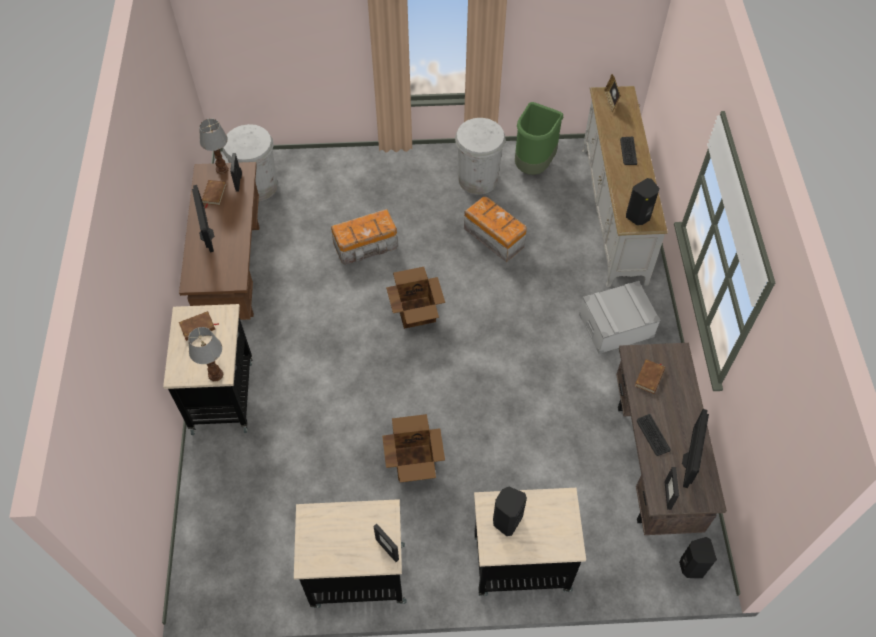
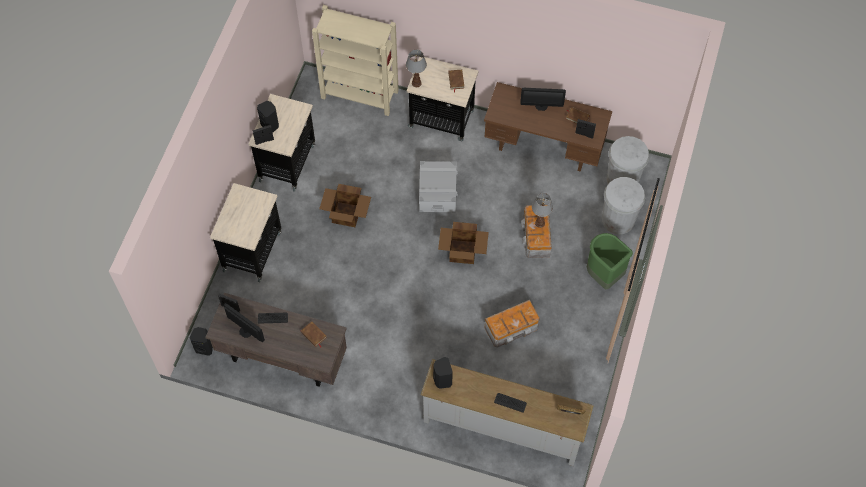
camera: 110 degrees right, 5 degrees up
table lamp [199,118,229,174] -> table lamp moved to [532,193,553,228]
white trash can [455,118,506,195] -> white trash can moved to [602,177,645,234]
black speaker [493,487,527,536] -> black speaker moved to [257,101,279,133]
green trash can [515,102,563,175] -> green trash can moved to [587,233,633,289]
grey storage box [579,281,660,354] -> grey storage box moved to [419,161,458,213]
none -> beige bookcase [312,5,399,116]

